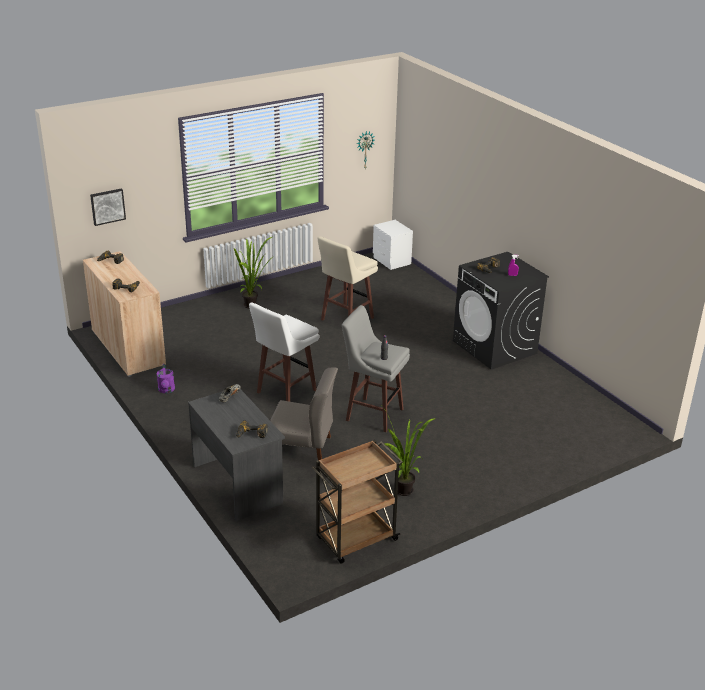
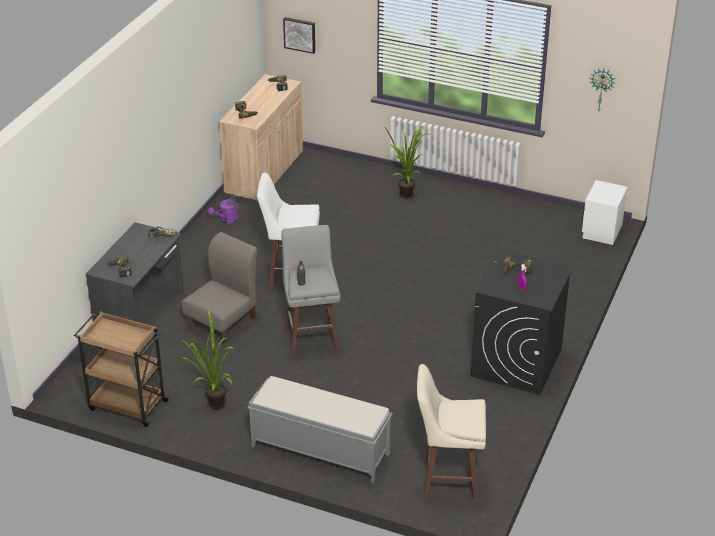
camera: 55 degrees right, 5 degrees up
grey chair [270,367,338,460] -> grey chair turned 120 degrees counterclockwise [182,232,257,344]
beige stool [317,236,378,321] -> beige stool moved to [417,364,486,503]
none -> grey bench [247,376,393,483]

